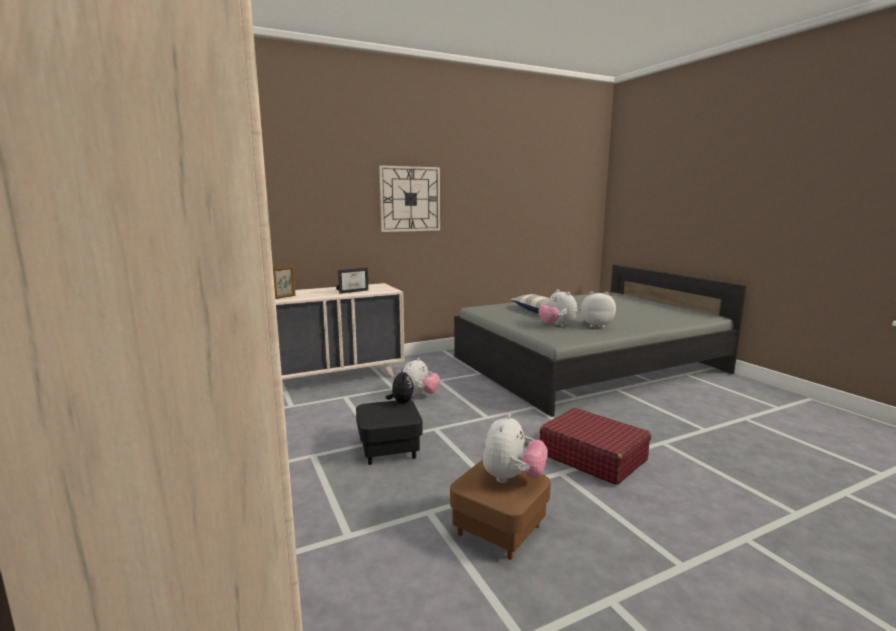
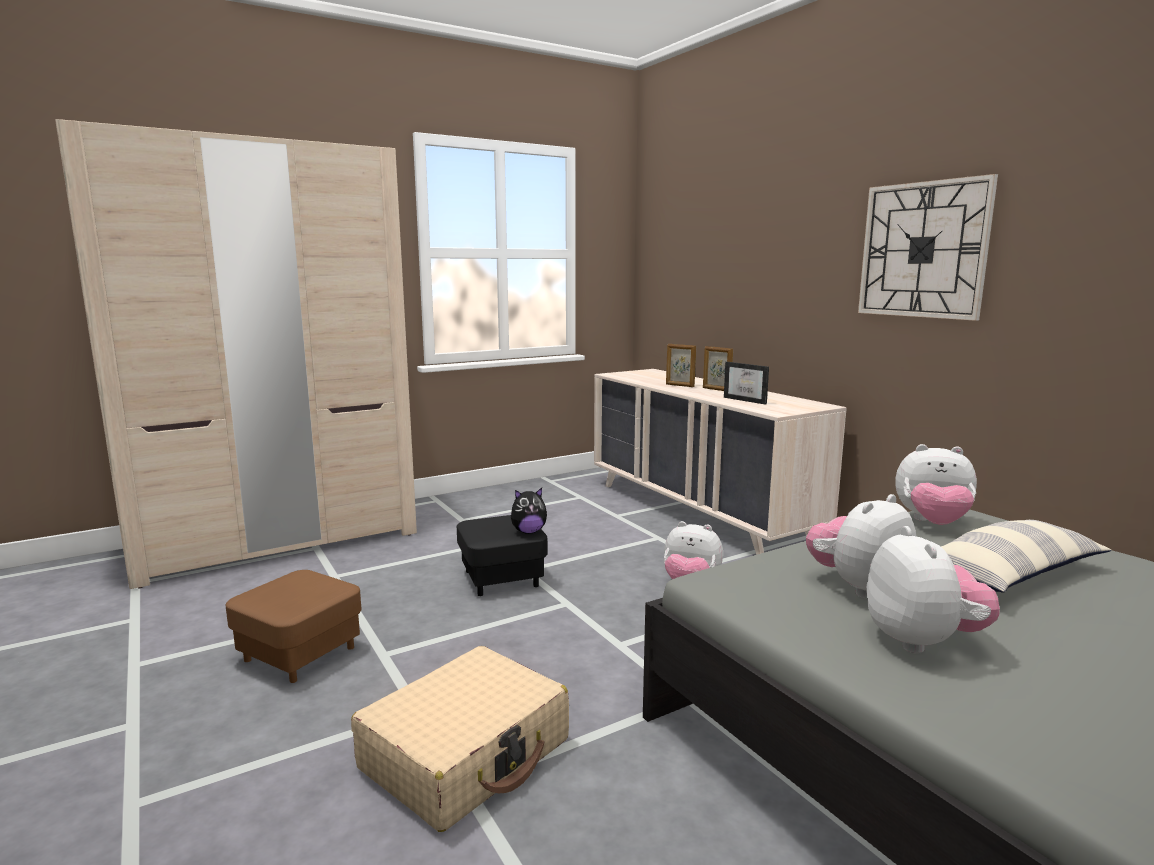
camera: 85 degrees right, 0 degrees up
plush toy [483,413,548,483] -> plush toy moved to [895,444,977,525]
red suitcase [540,408,651,485] -> beige suitcase [351,646,569,832]
none -> picture frame [703,346,733,391]

